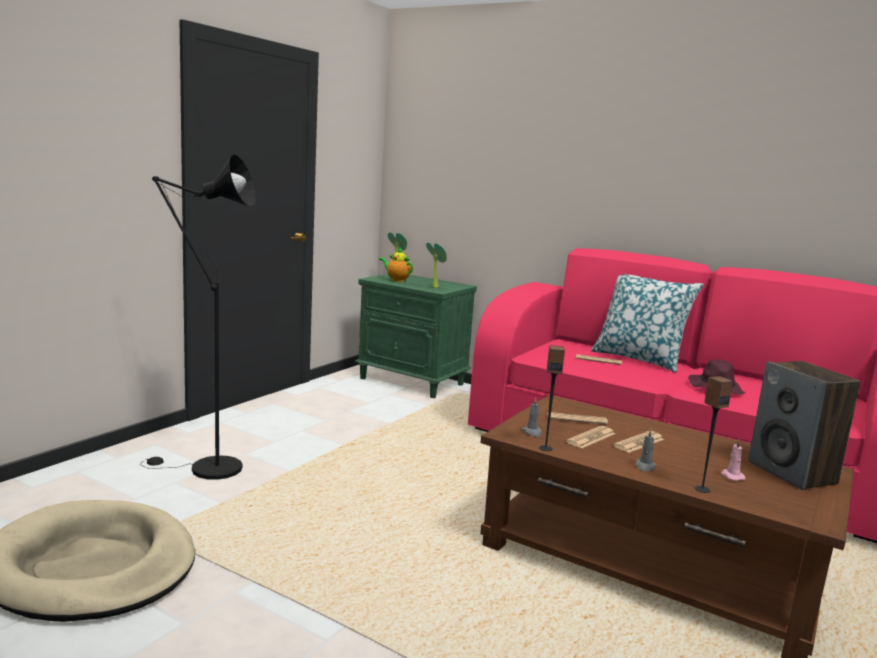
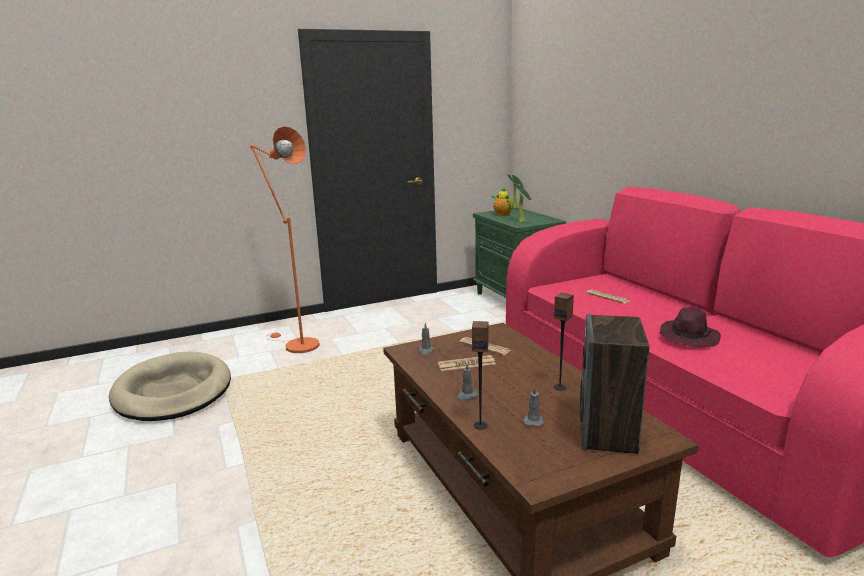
camera: 35 degrees right, 5 degrees up
black floor lamp [140,154,256,480] -> orange floor lamp [250,126,320,353]
speaker [539,345,565,451] -> speaker moved to [554,293,574,391]
pillow [591,274,704,373] -> none
newspaper [613,431,664,453] -> none
pink candle [721,438,745,481] -> grey candle [523,386,544,427]

